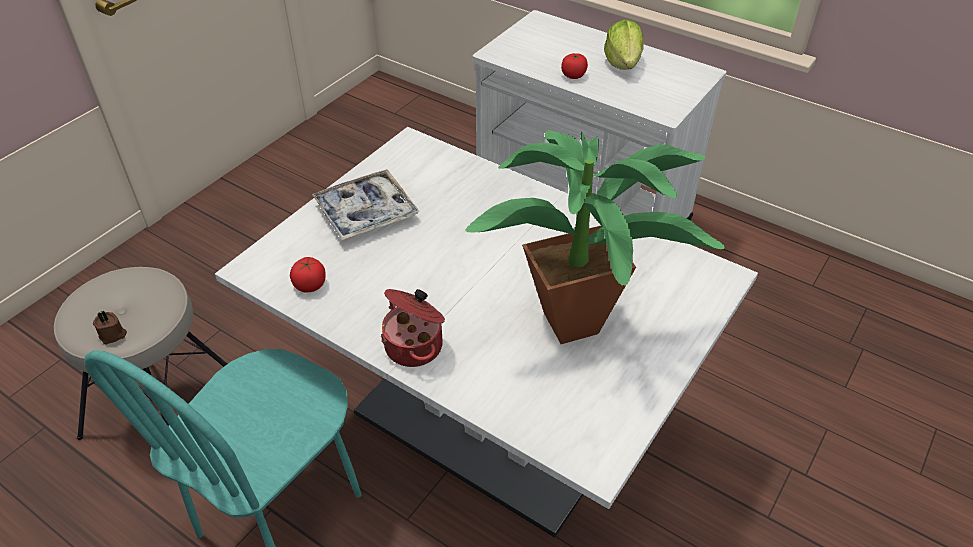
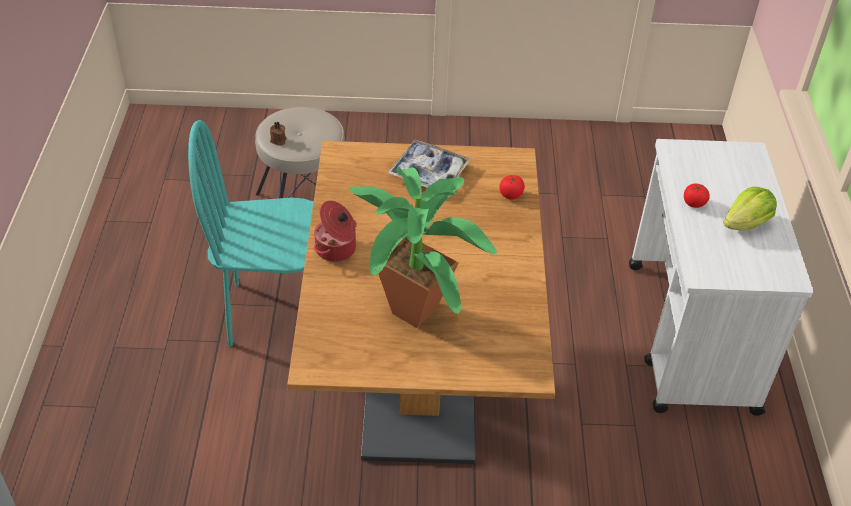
camera: 55 degrees right, 0 degrees up
white dining table [215,127,758,538] -> brown dining table [287,141,555,464]
tomato [290,257,326,293] -> tomato moved to [500,175,524,199]

